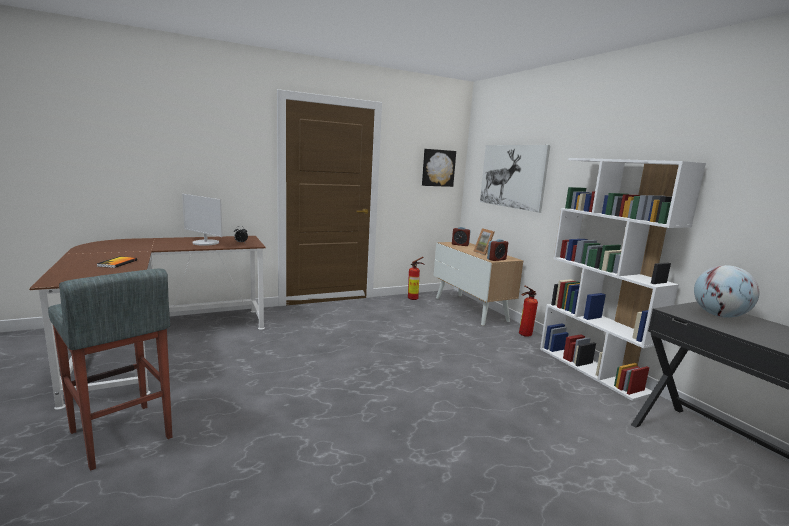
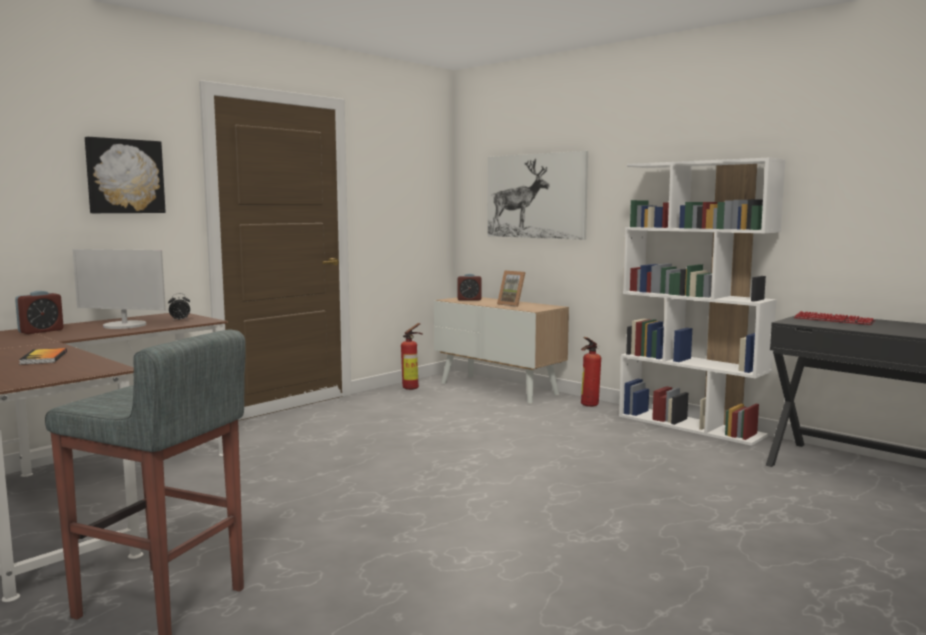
camera: 20 degrees left, 5 degrees down
picture [422,149,456,187] -> picture moved to [85,137,166,213]
alarm clock [487,239,508,261] -> alarm clock moved to [15,291,64,334]
globe [694,265,759,318] -> keyboard [794,311,876,325]

